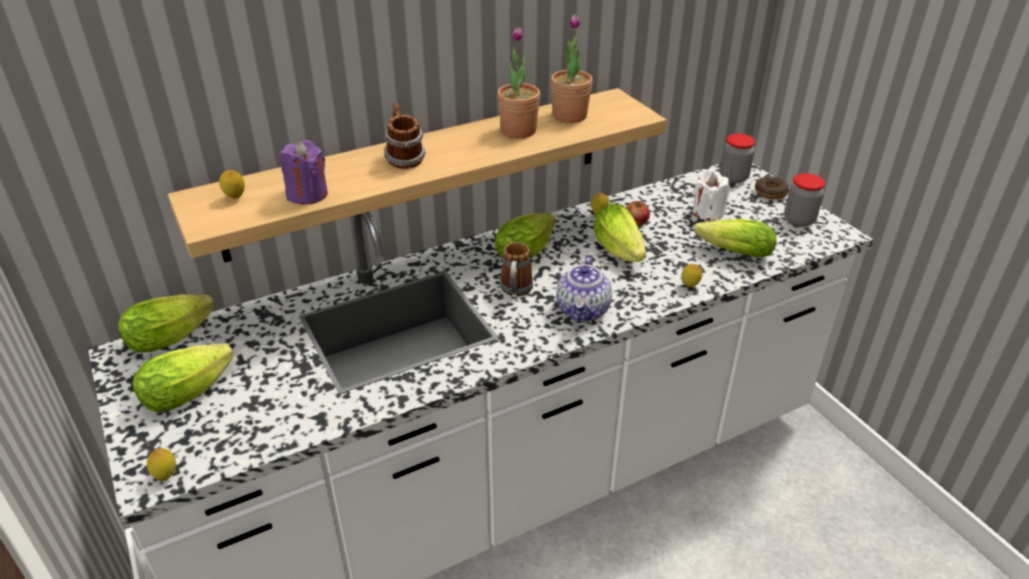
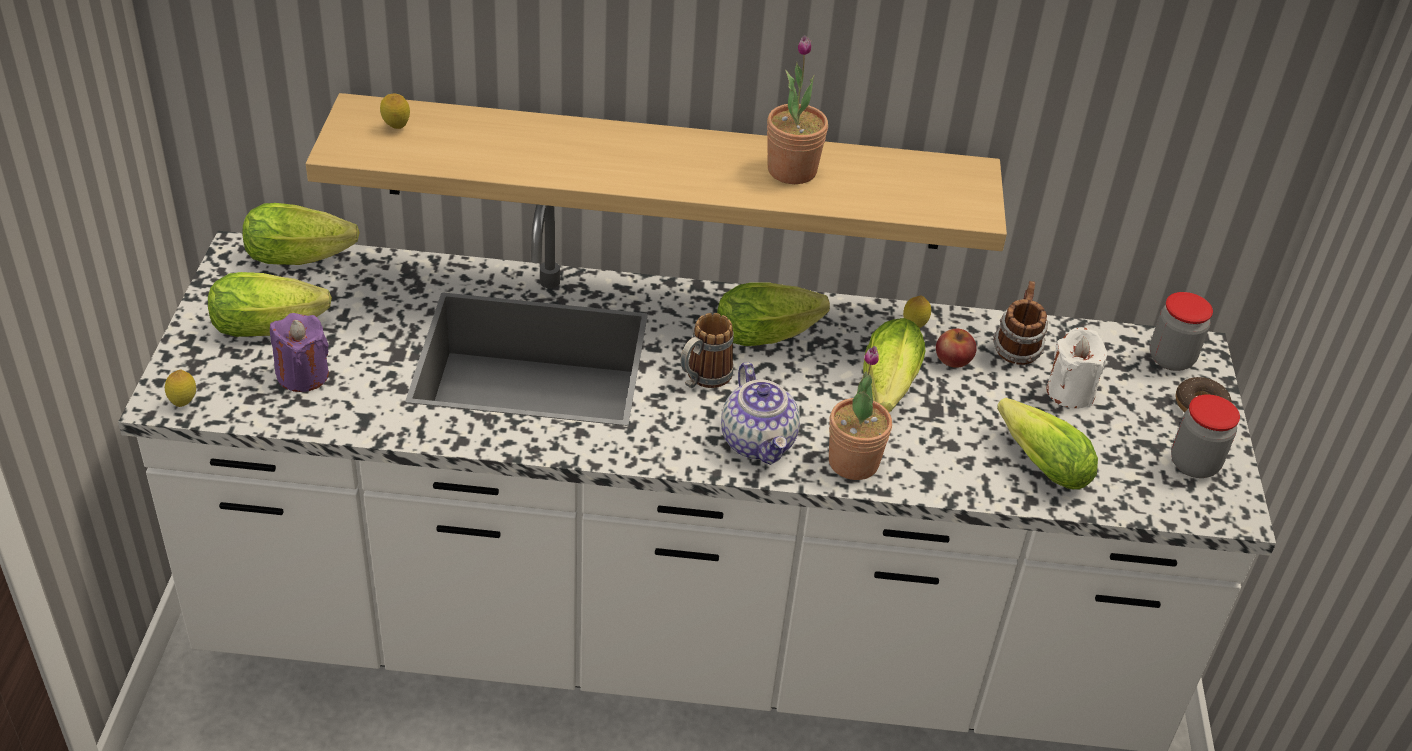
camera: 30 degrees right, 5 degrees up
purple candle [280,140,328,204] -> purple candle moved to [270,313,329,392]
mug [384,103,426,169] -> mug moved to [993,281,1048,365]
potted plant [551,14,593,123] -> potted plant moved to [829,346,892,480]
teapot [556,254,612,323] -> teapot turned 60 degrees counterclockwise [721,362,800,465]
lemon [681,264,702,287] -> none

